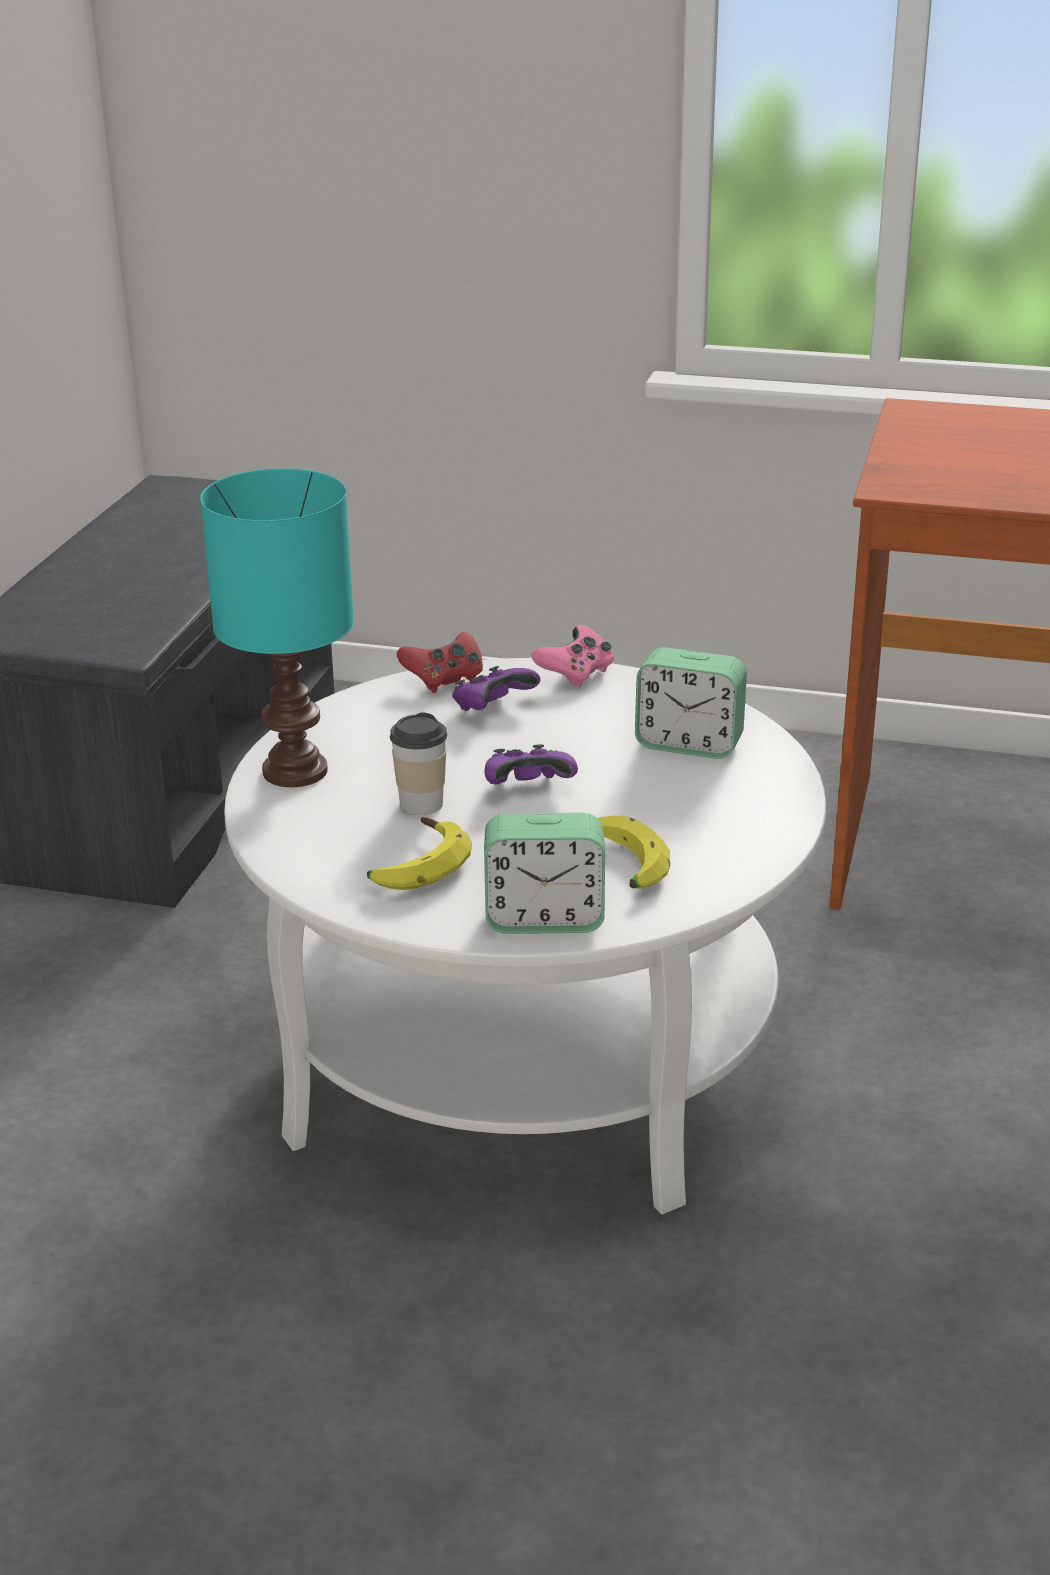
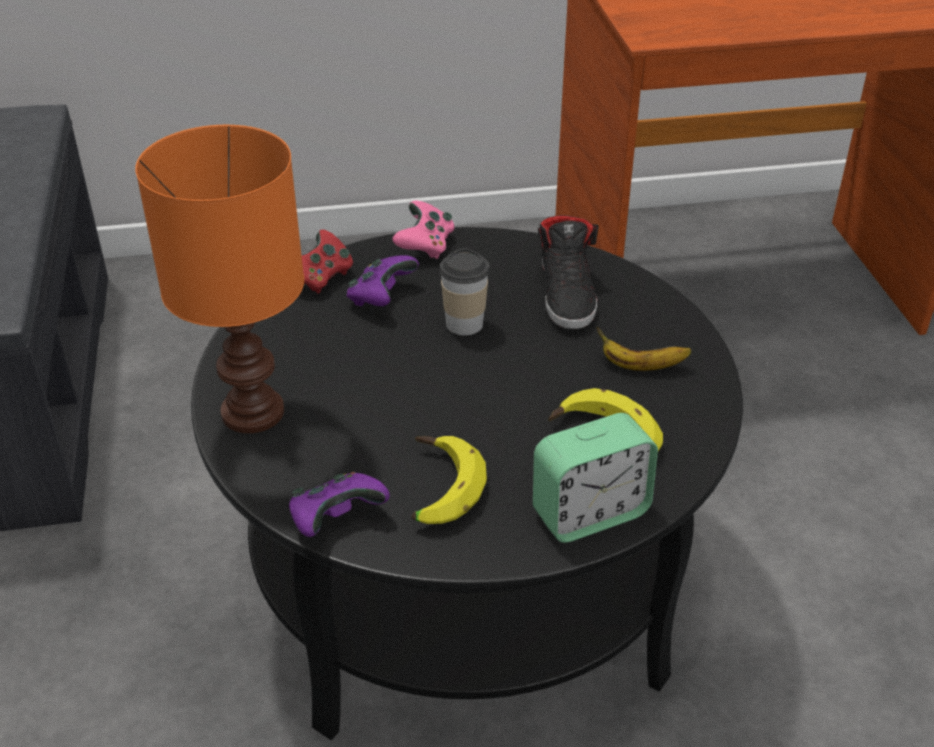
camera: 25 degrees left, 10 degrees up
turquoise table lamp [200,468,354,787] -> orange table lamp [135,125,304,433]
white coffee table [224,658,826,1214] -> black coffee table [191,227,743,740]
cup [390,712,447,815] -> cup moved to [440,248,489,336]
purple game controller [485,744,578,785] -> purple game controller moved to [289,472,390,537]
alarm clock [635,647,747,759] -> black shoe [537,215,599,329]
none -> banana [597,327,692,371]

